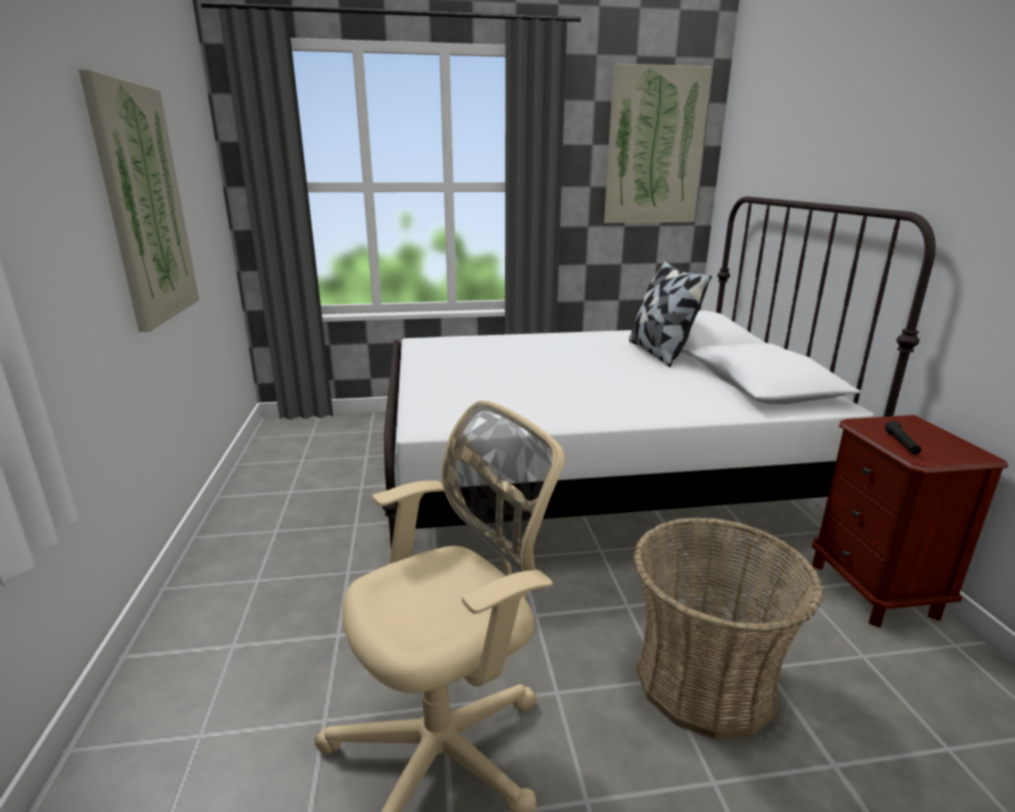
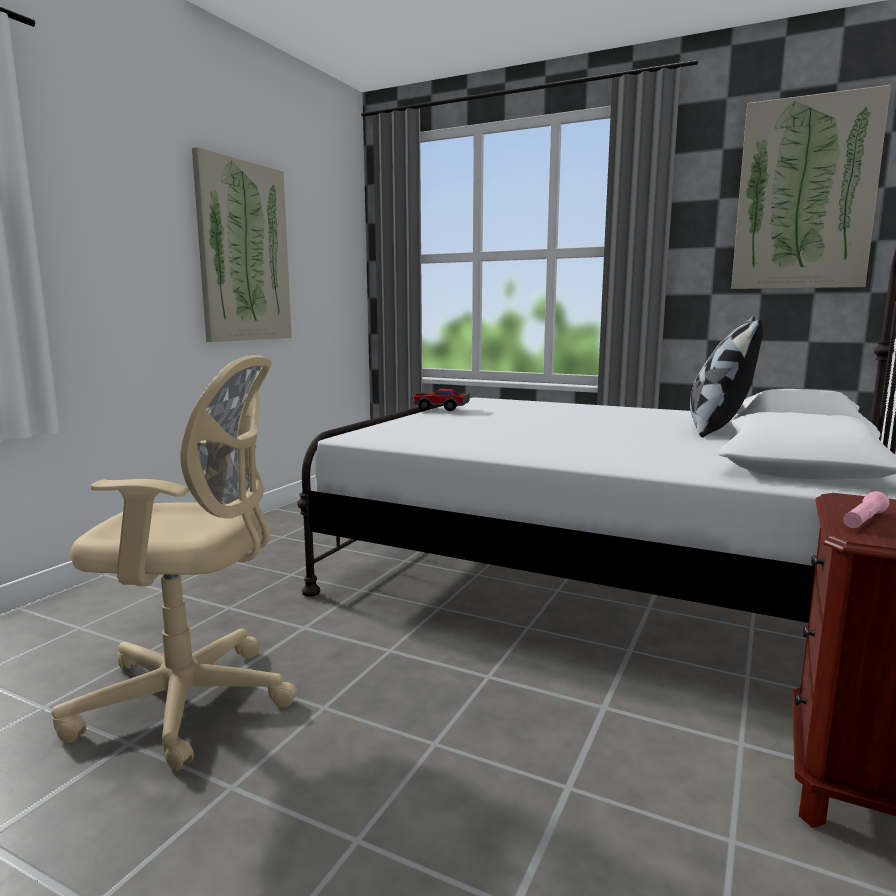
camera: 35 degrees right, 10 degrees down
basket [633,517,823,739] -> none
black flashlight [885,421,921,455] -> pink flashlight [843,491,890,528]
none -> toy car [412,388,470,411]

